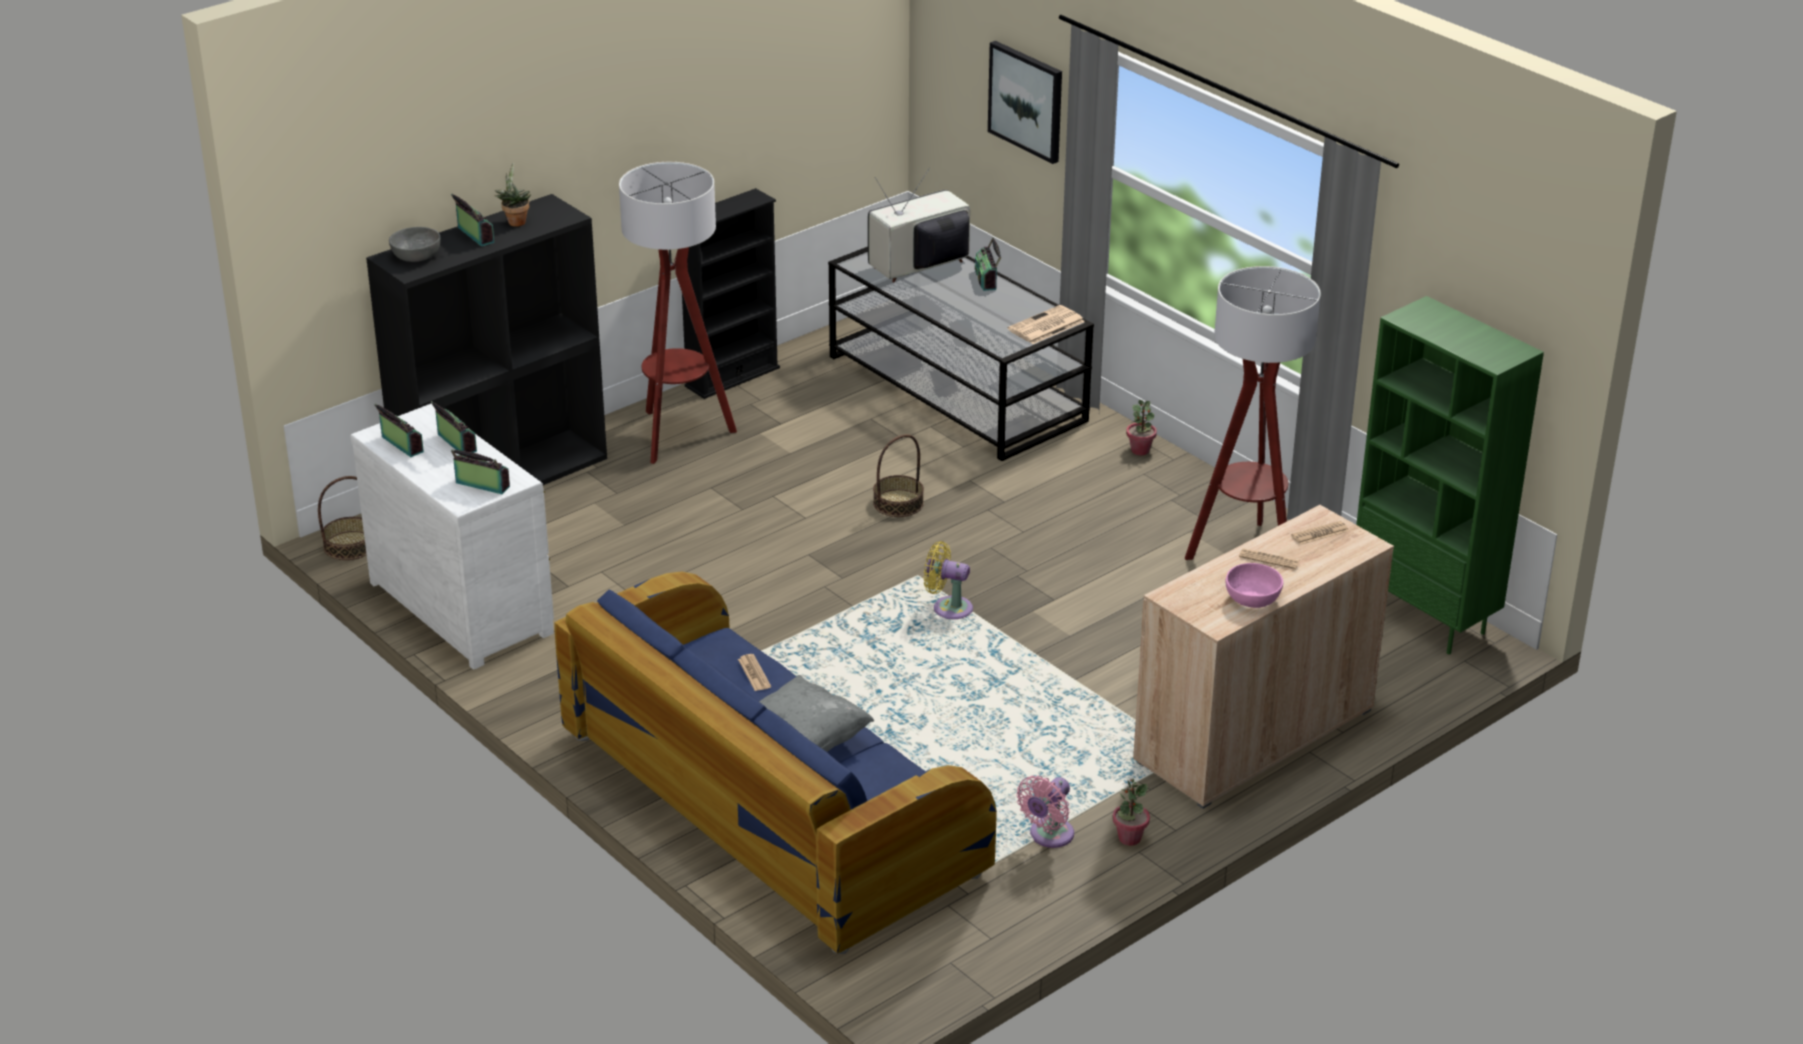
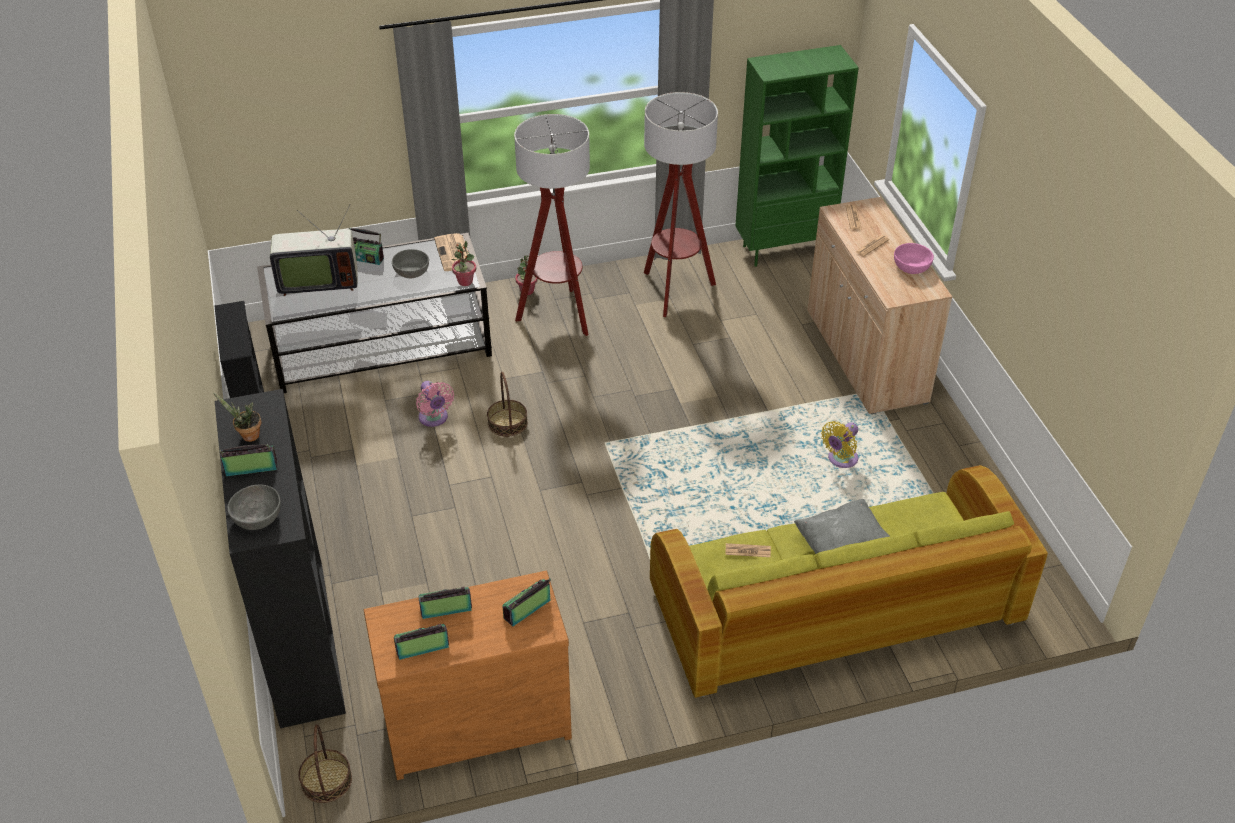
camera: 65 degrees left, 10 degrees up
white dresser [350,404,554,670] -> brown dresser [364,570,572,780]
blue sofa [554,571,997,954] -> green sofa [650,465,1048,698]
floor lamp [619,162,737,464] -> floor lamp moved to [514,114,590,336]
television [868,167,970,283] -> television turned 90 degrees counterclockwise [270,204,357,296]
yellow fan [923,541,973,619] -> yellow fan moved to [821,421,858,468]
picture [988,41,1062,164] -> none
pink fan [1016,776,1074,848] -> pink fan moved to [416,381,454,427]
potted plant [1112,779,1150,846] -> potted plant moved to [451,241,476,286]
none -> grey bowl [392,249,429,278]

